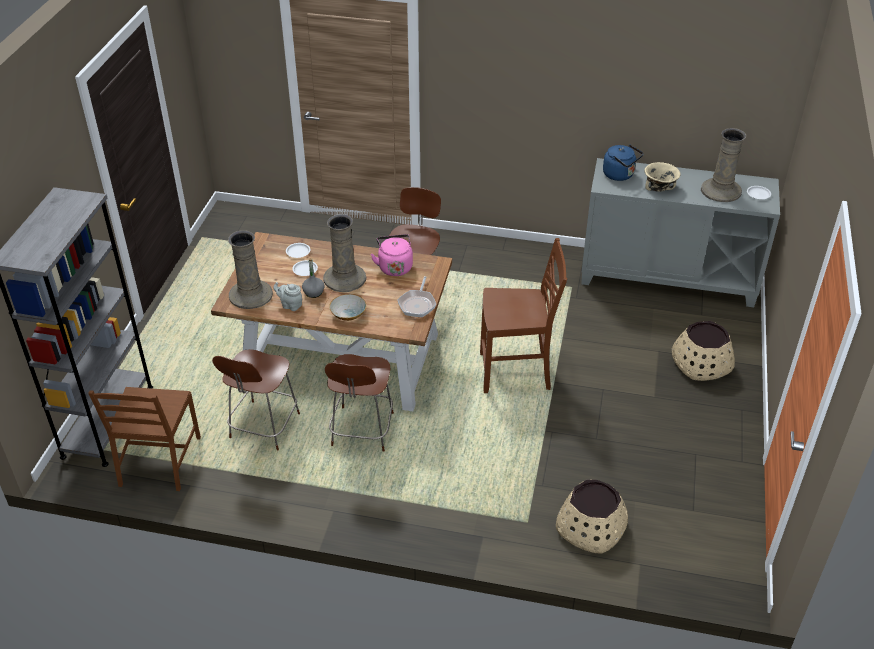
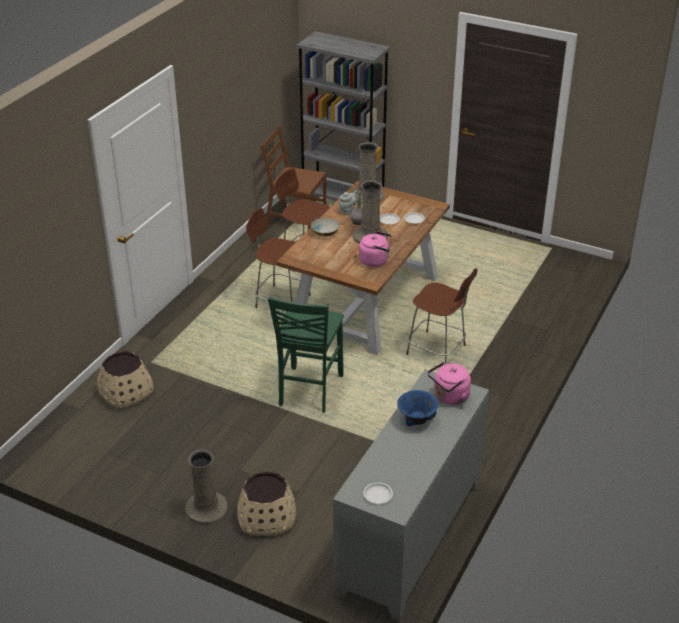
camera: 105 degrees right, 5 degrees down
frying pan [397,276,436,317] -> none
brown chair [480,238,567,393] -> green chair [268,297,344,413]
blue kettle [603,144,643,181] -> pink kettle [428,362,471,405]
beige bowl [644,162,681,192] -> blue bowl [397,390,438,426]
beige vase [701,128,746,202] -> beige vase moved to [185,450,228,524]

